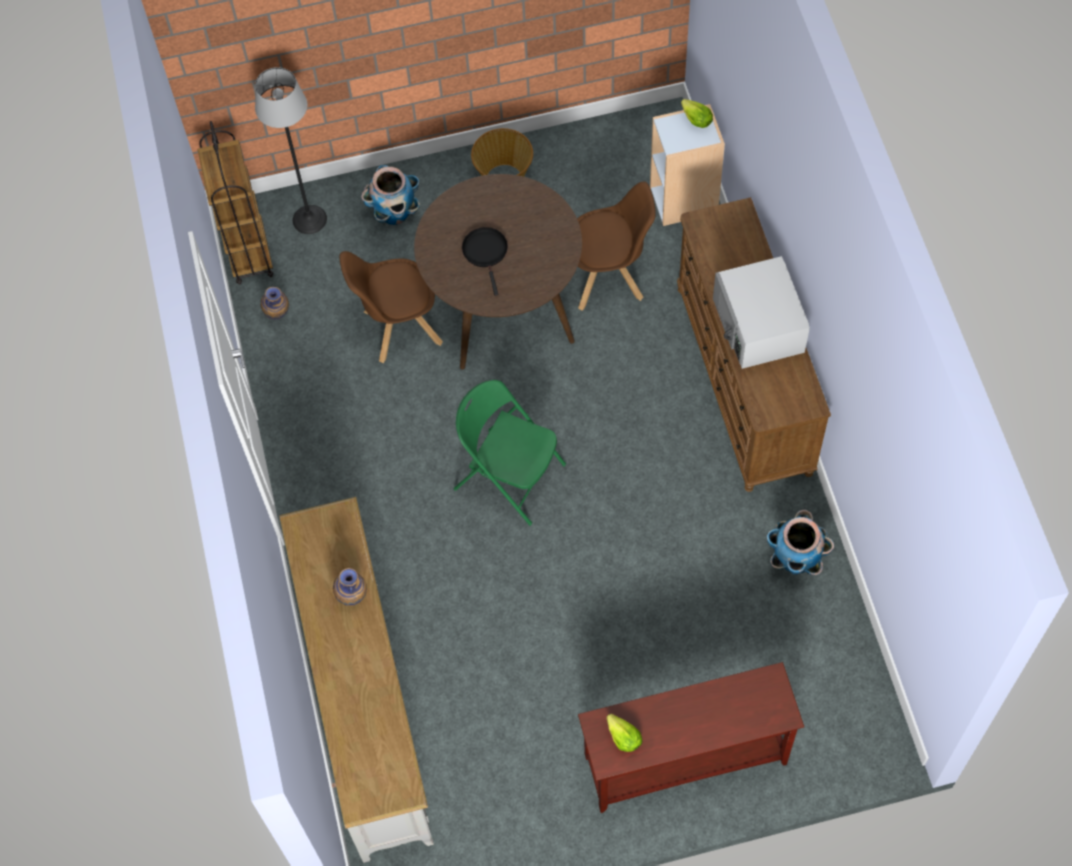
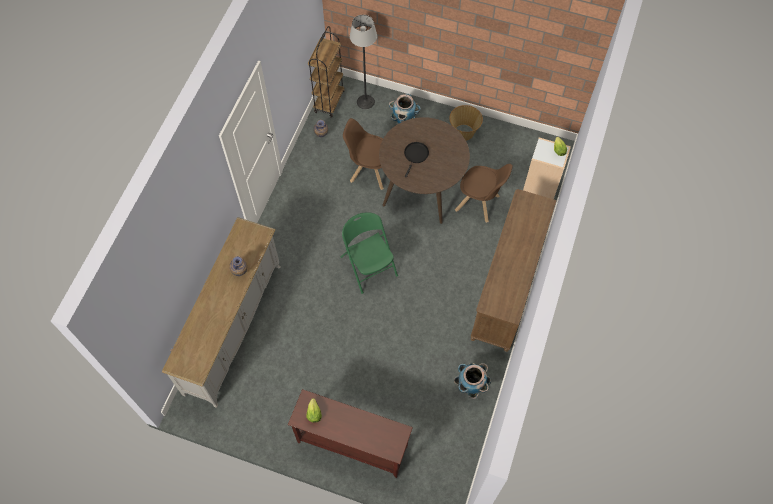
camera: 30 degrees right, 0 degrees up
white microwave [713,256,810,369] -> none

